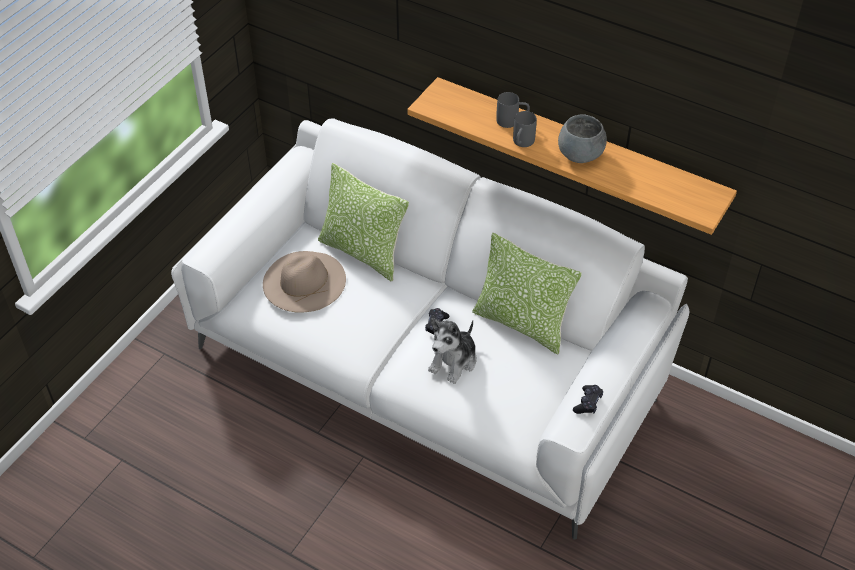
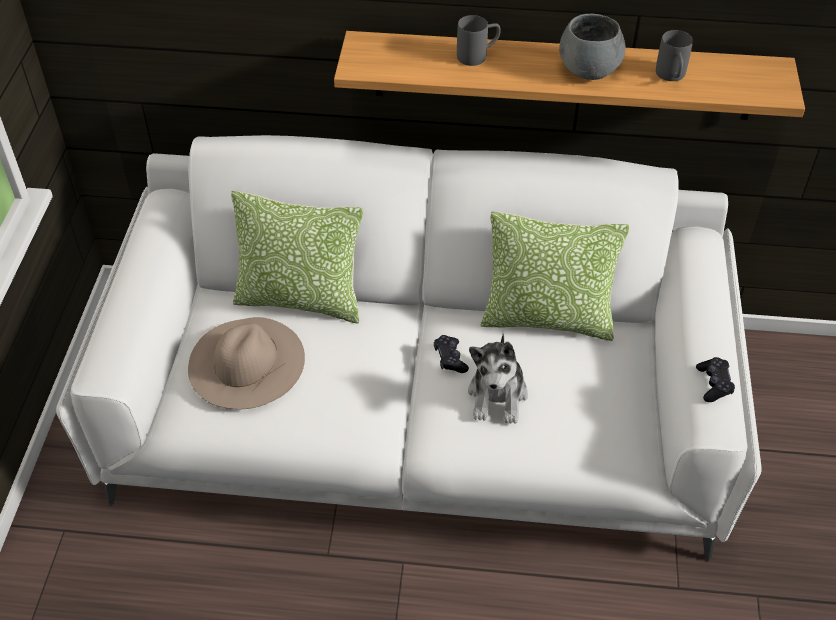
camera: 25 degrees left, 0 degrees up
grey mug [513,111,537,147] -> grey mug moved to [656,30,693,81]

